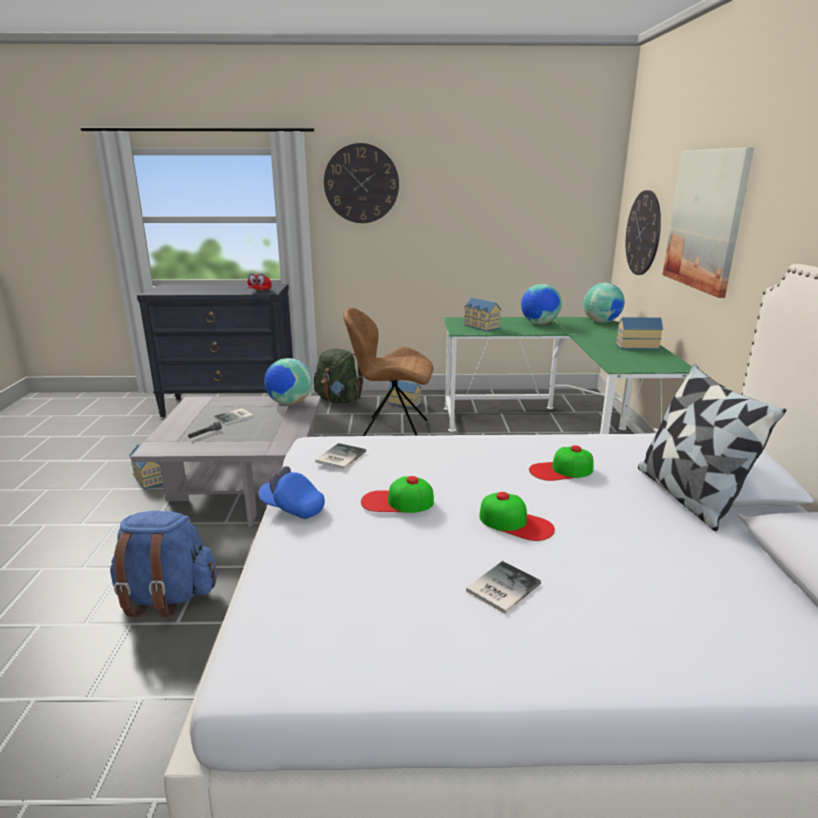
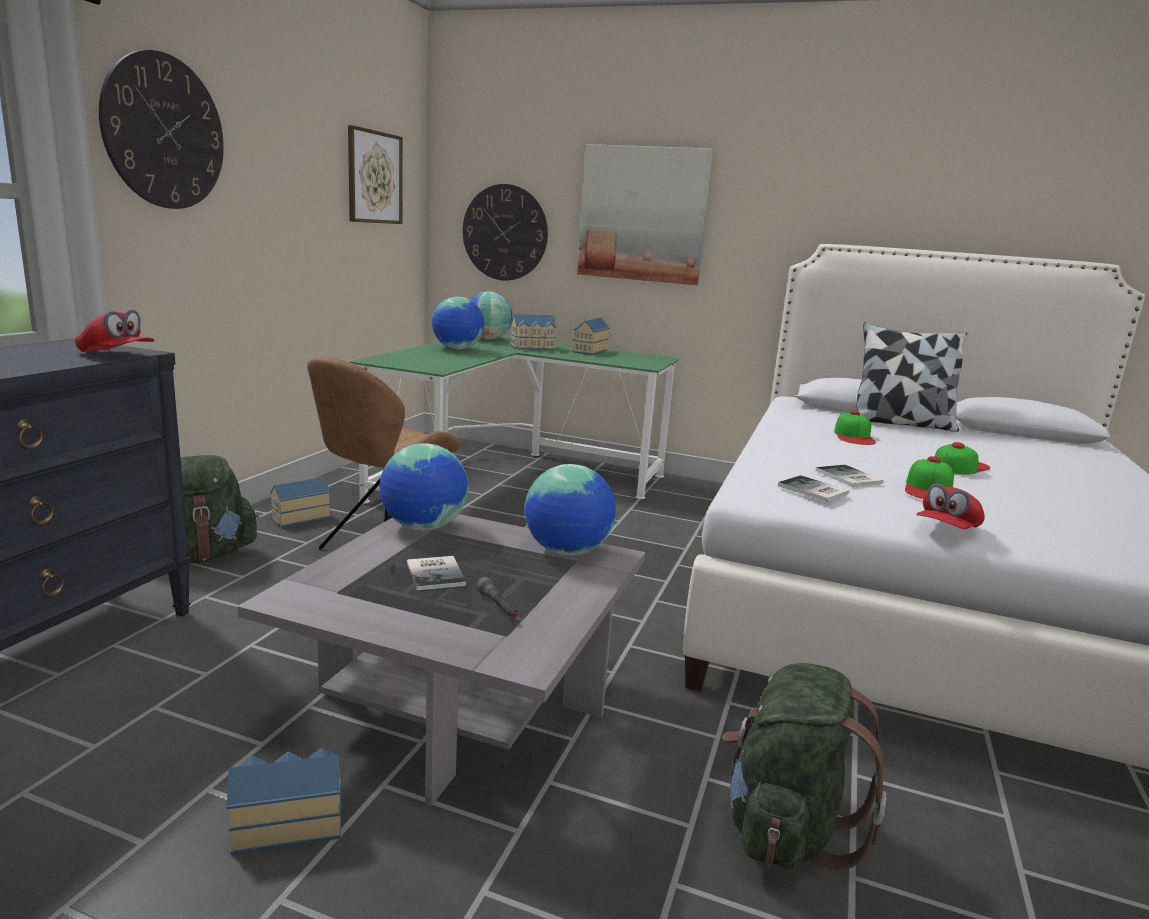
camera: 70 degrees left, 5 degrees down
blue backpack [110,511,217,617] -> green backpack [722,663,887,871]
blue cap [258,466,325,519] -> red cap [916,484,985,529]
toy house [464,297,502,331] -> toy house moved to [510,314,557,350]
book [466,561,541,614] -> book moved to [815,465,884,487]
none -> picture [348,125,403,224]
none -> globe [525,464,616,556]

